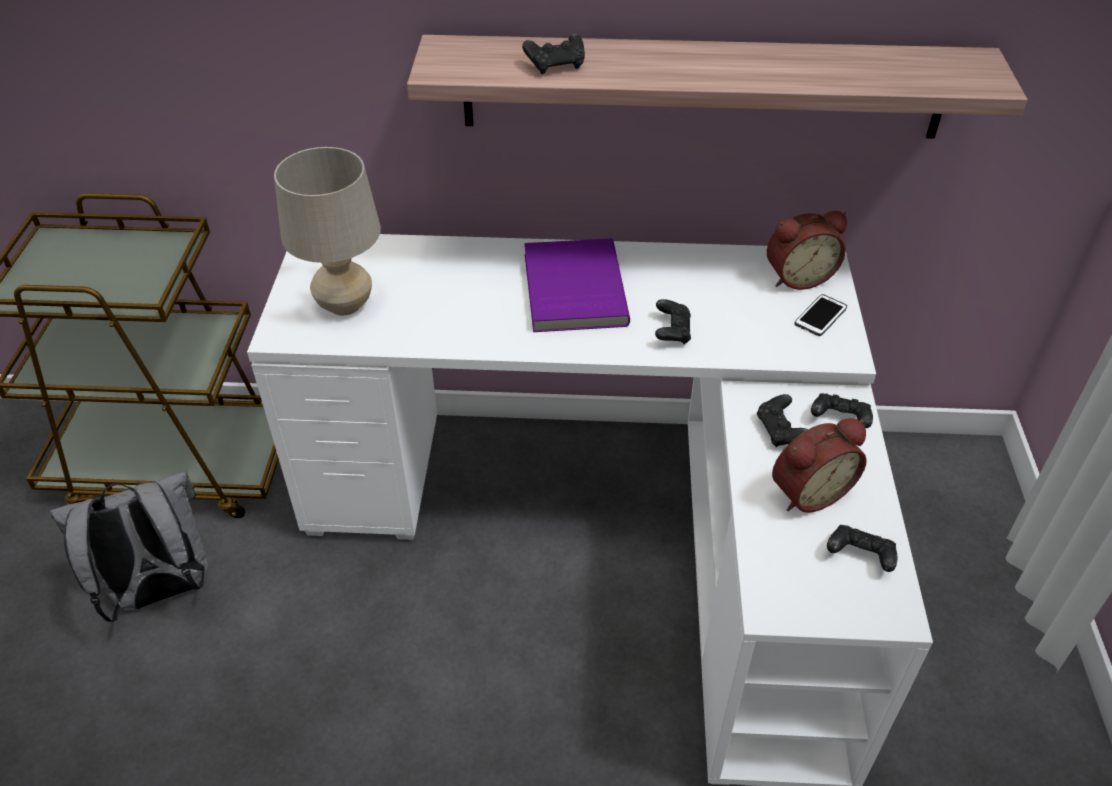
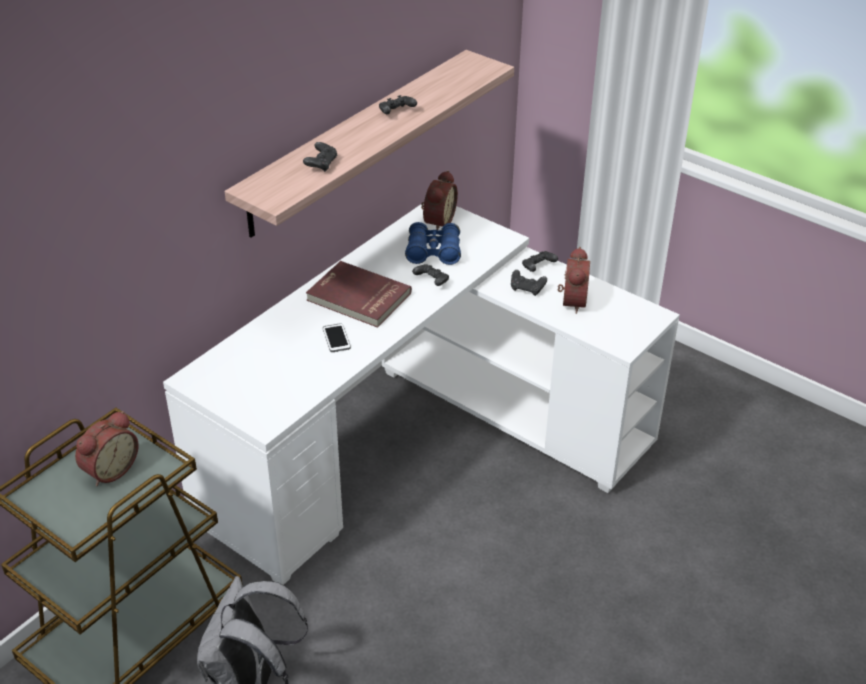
camera: 55 degrees left, 5 degrees down
beige table lamp [274,147,381,315] -> none
purple book [524,238,630,332] -> red book [306,261,412,328]
phone [794,294,847,336] -> phone moved to [323,323,351,352]
black game controller [827,525,897,572] -> black game controller moved to [379,95,417,114]
none -> alarm clock [75,411,139,486]
none -> blue binoculars [405,222,461,265]

